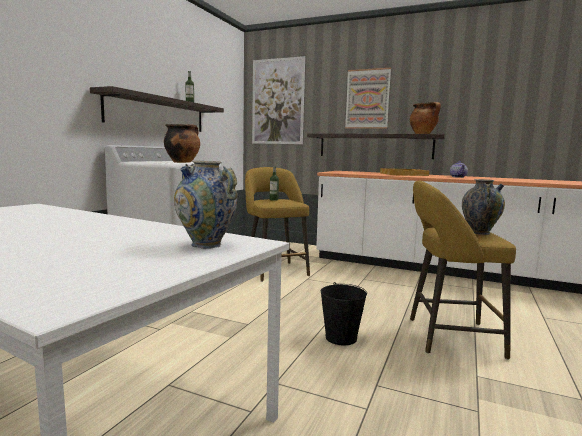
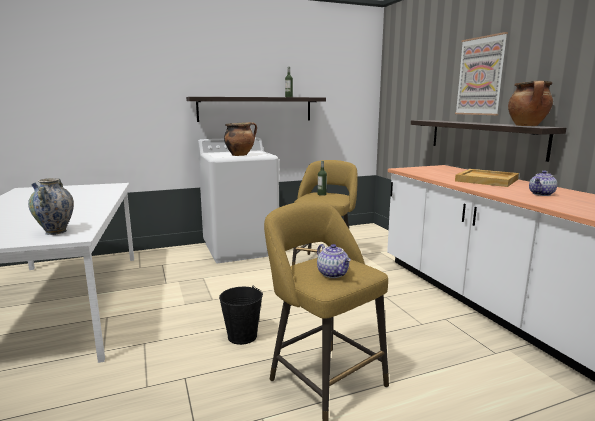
camera: 45 degrees right, 5 degrees up
picture [252,56,305,144] -> none
vase [462,179,505,235] -> teapot [317,244,351,278]

